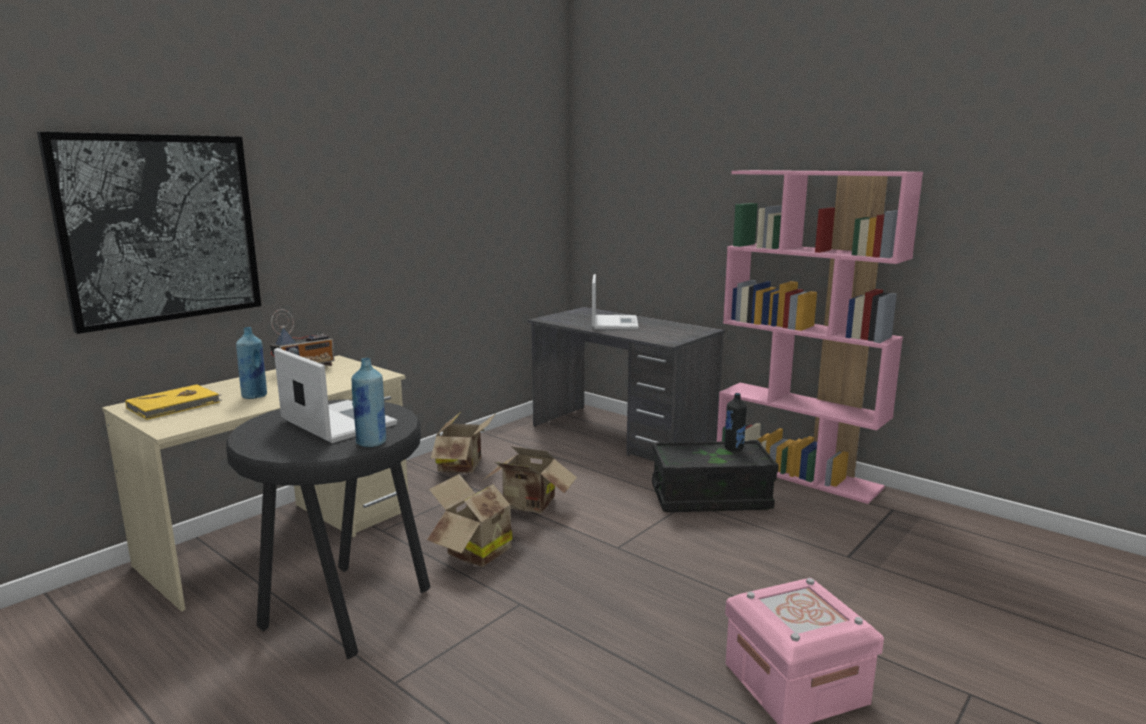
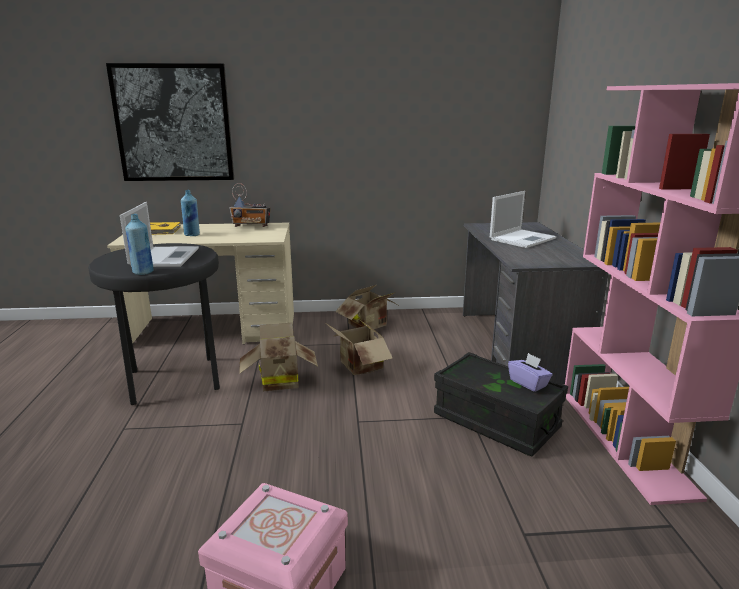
camera: 45 degrees right, 5 degrees up
black bottle [724,393,747,451] -> purple tissue box [508,353,553,392]

